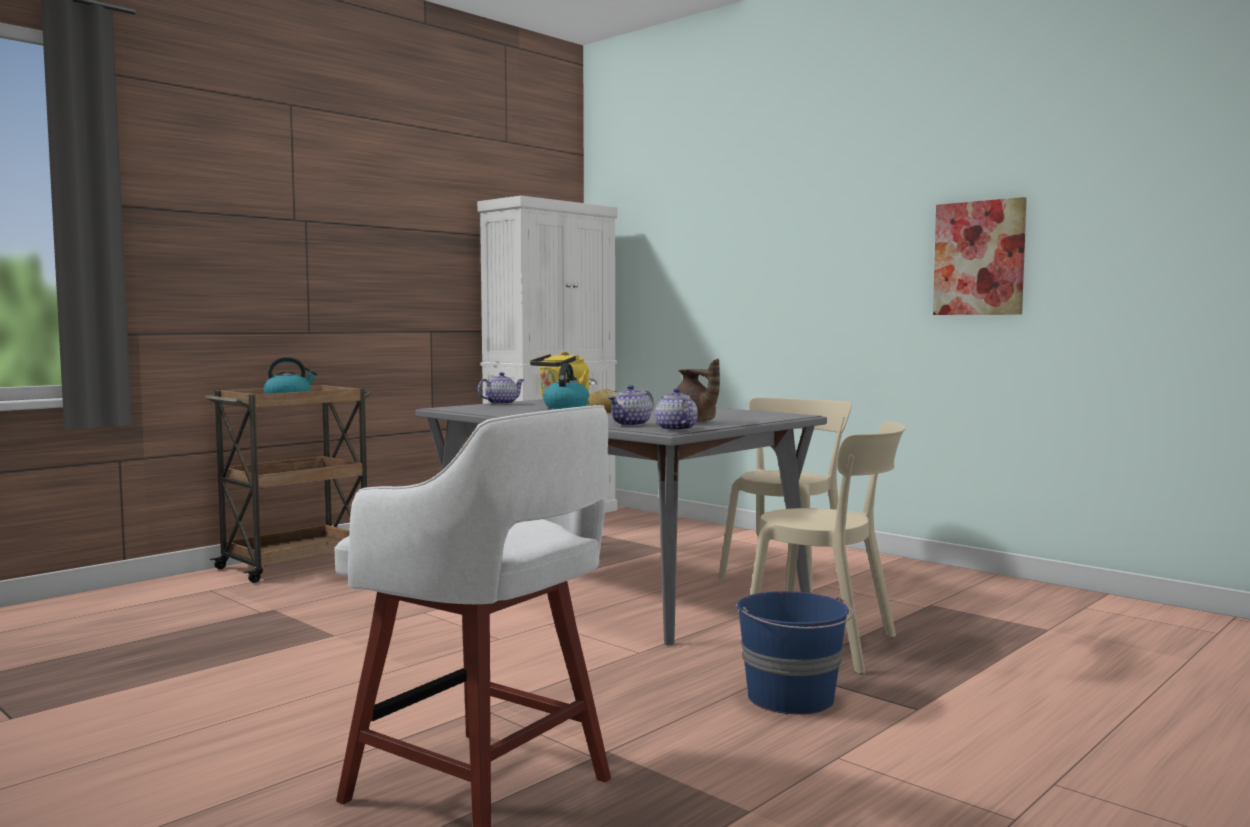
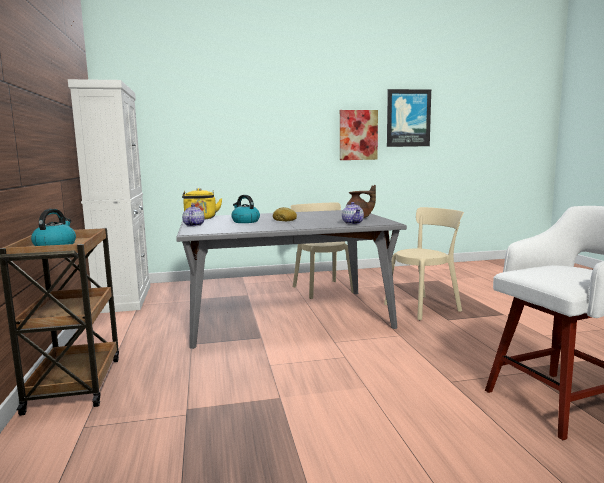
camera: 55 degrees left, 5 degrees up
teapot [655,388,698,431] -> none
blue bucket [737,591,853,714] -> none
none -> picture [387,89,431,147]

